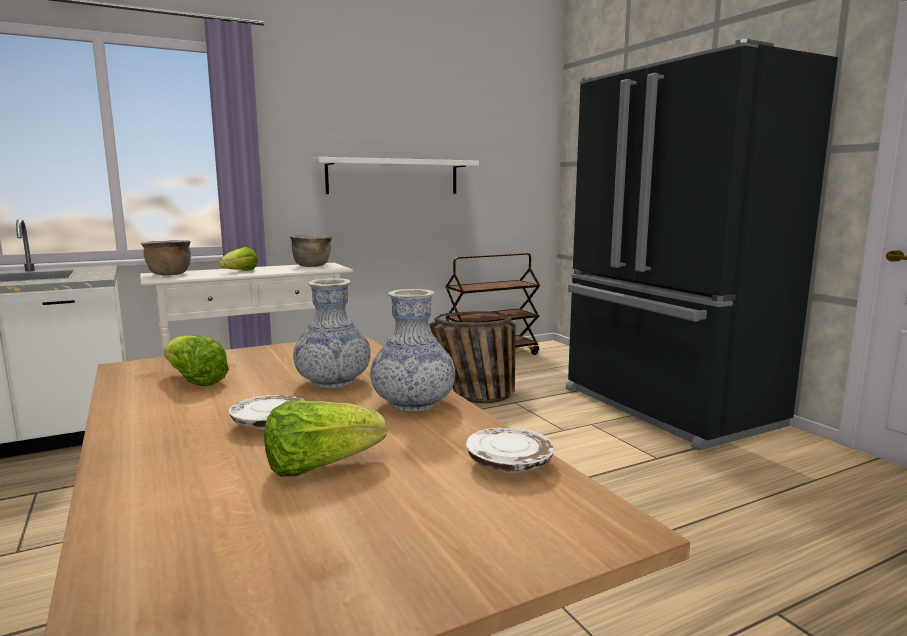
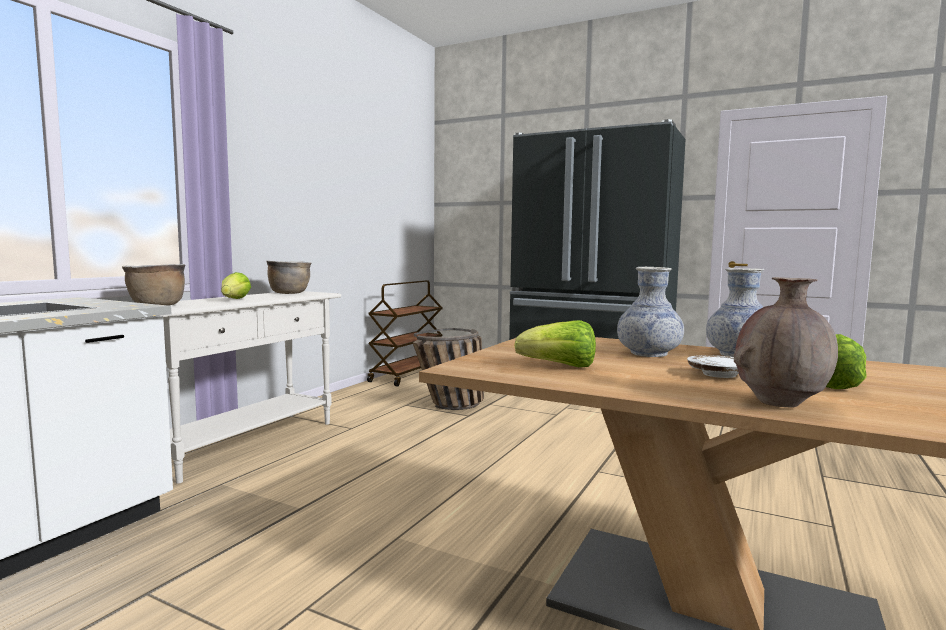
camera: 35 degrees left, 5 degrees down
white shelf [311,157,479,194] -> none
white plate [466,427,555,473] -> none
none -> brown vase [734,277,838,408]

